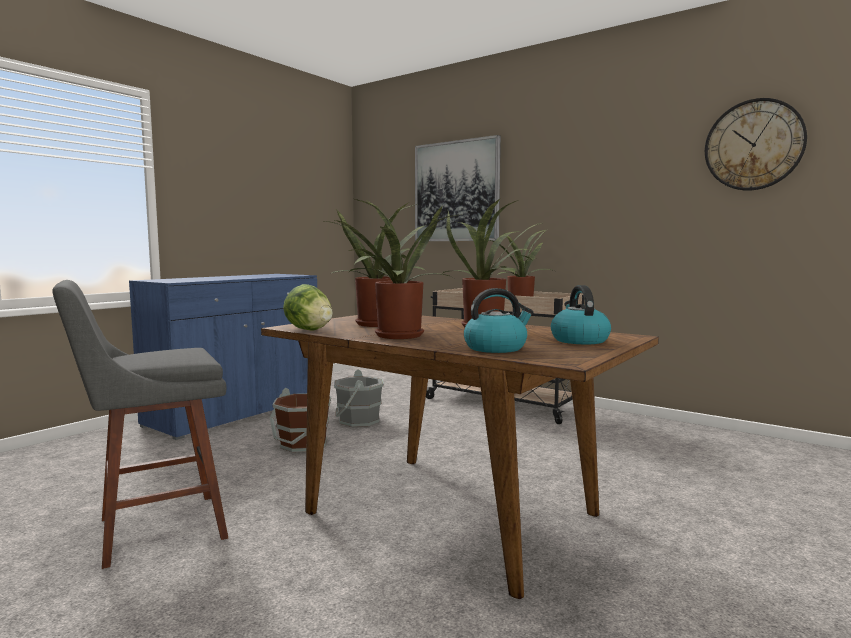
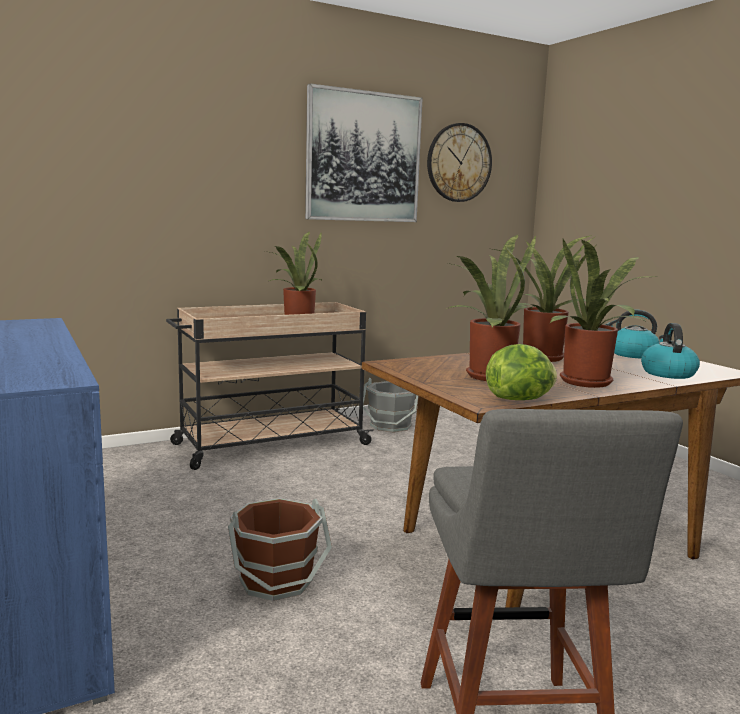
camera: 65 degrees left, 5 degrees up
grey bucket [334,370,384,427] -> grey bucket moved to [363,378,419,432]
picture [415,135,501,241] -> picture moved to [305,83,423,222]

